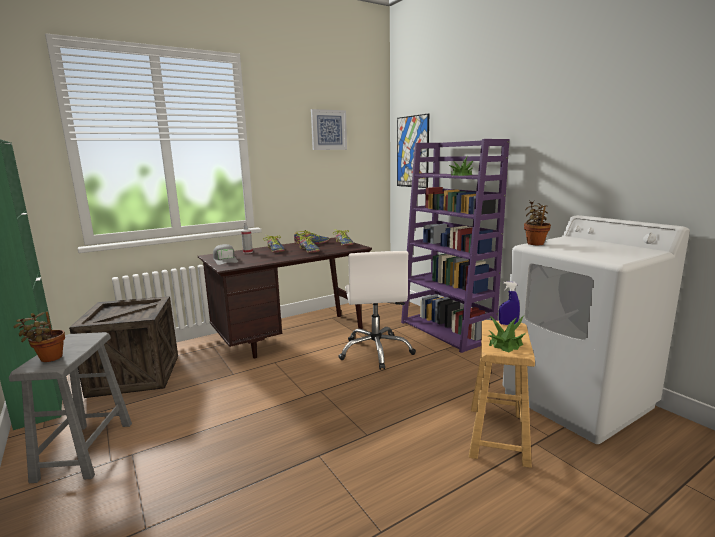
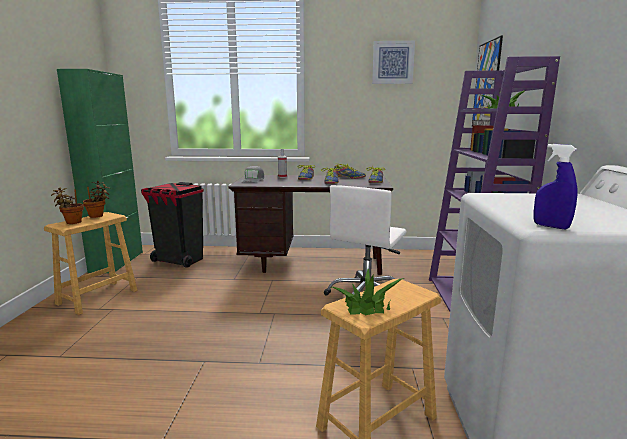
camera: 35 degrees right, 0 degrees up
grey stool [8,332,132,483] -> brown stool [44,212,137,315]
crate [69,296,178,398] -> black trash can [141,182,204,268]
blue spray bottle [499,282,520,325] -> blue spray bottle moved to [534,144,578,229]
potted plant [524,201,551,245] -> potted plant moved to [83,181,110,218]

